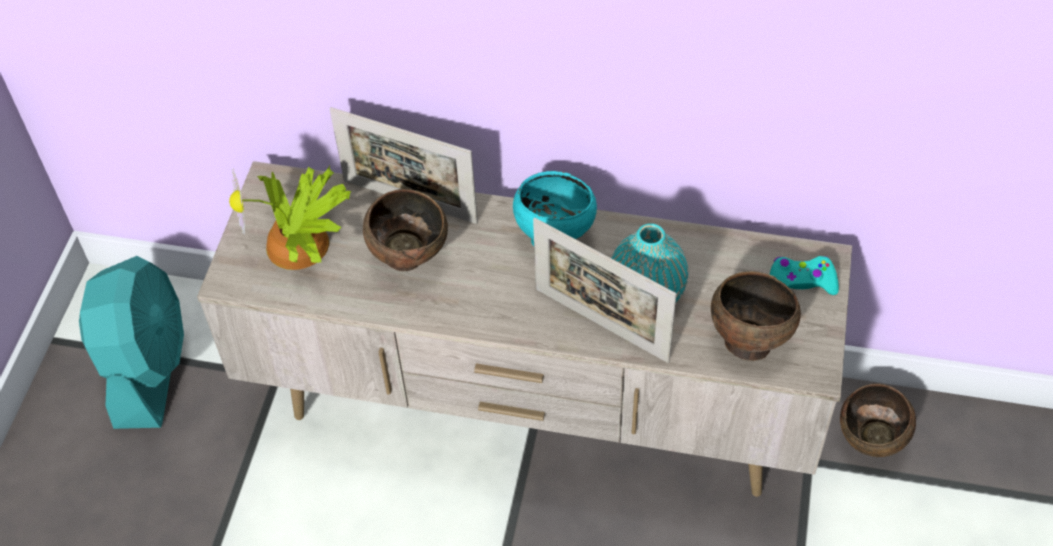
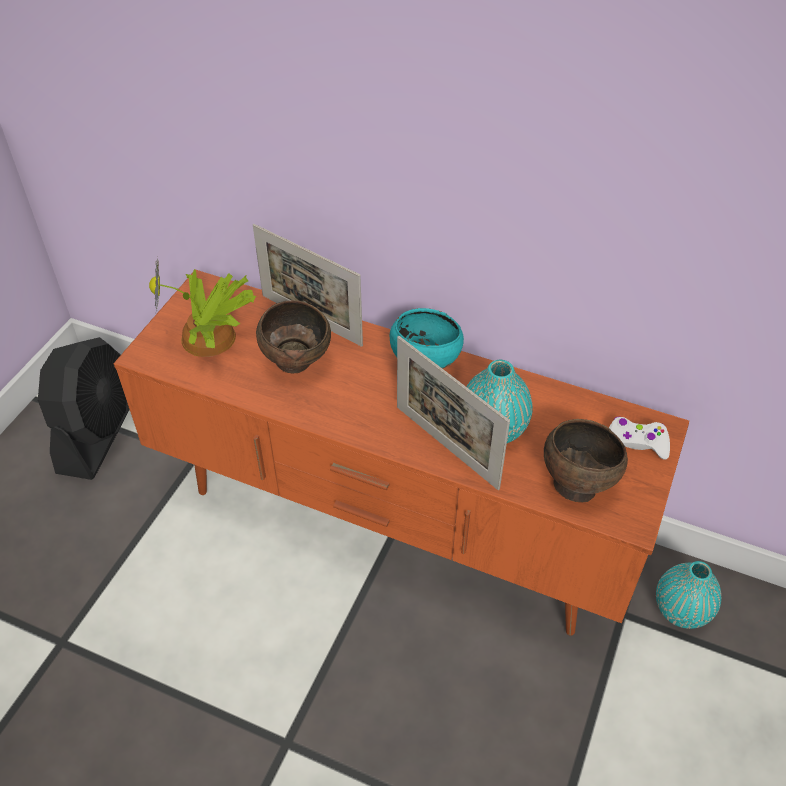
camera: 10 degrees right, 5 degrees down
turquoise fan [79,256,184,429] -> black fan [38,337,130,480]
beige tv stand [197,161,852,497] -> orange tv stand [113,270,689,636]
turquoise game controller [770,256,839,295] -> white game controller [609,417,670,459]
brown bowl [840,384,916,457] -> turquoise vase [656,561,721,629]

